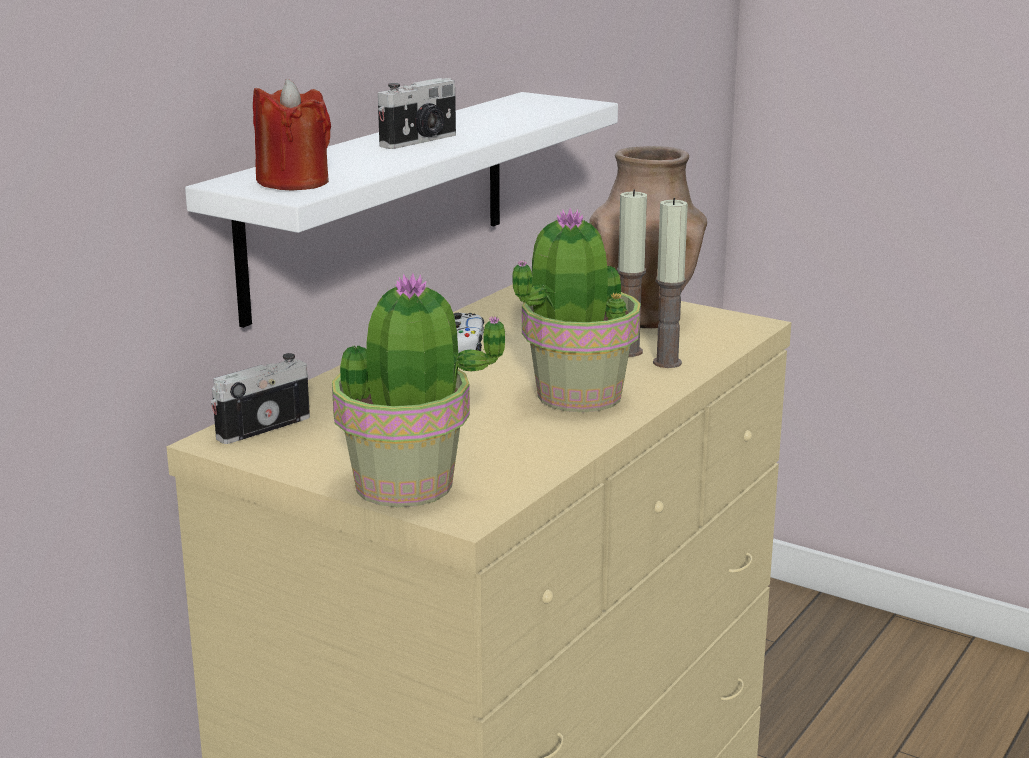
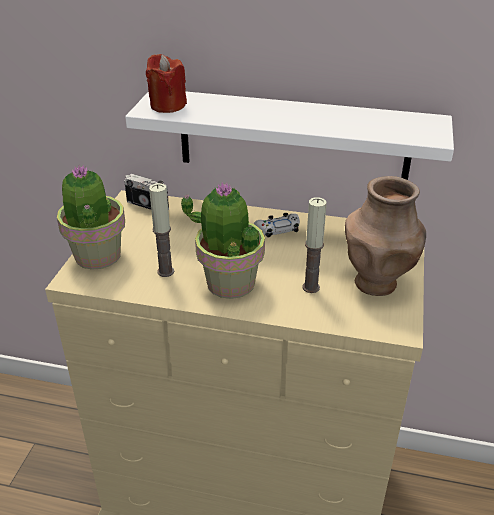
camera: 70 degrees right, 15 degrees up
camera [378,78,456,149] -> none
candle [653,198,688,368] -> candle moved to [149,183,174,277]

